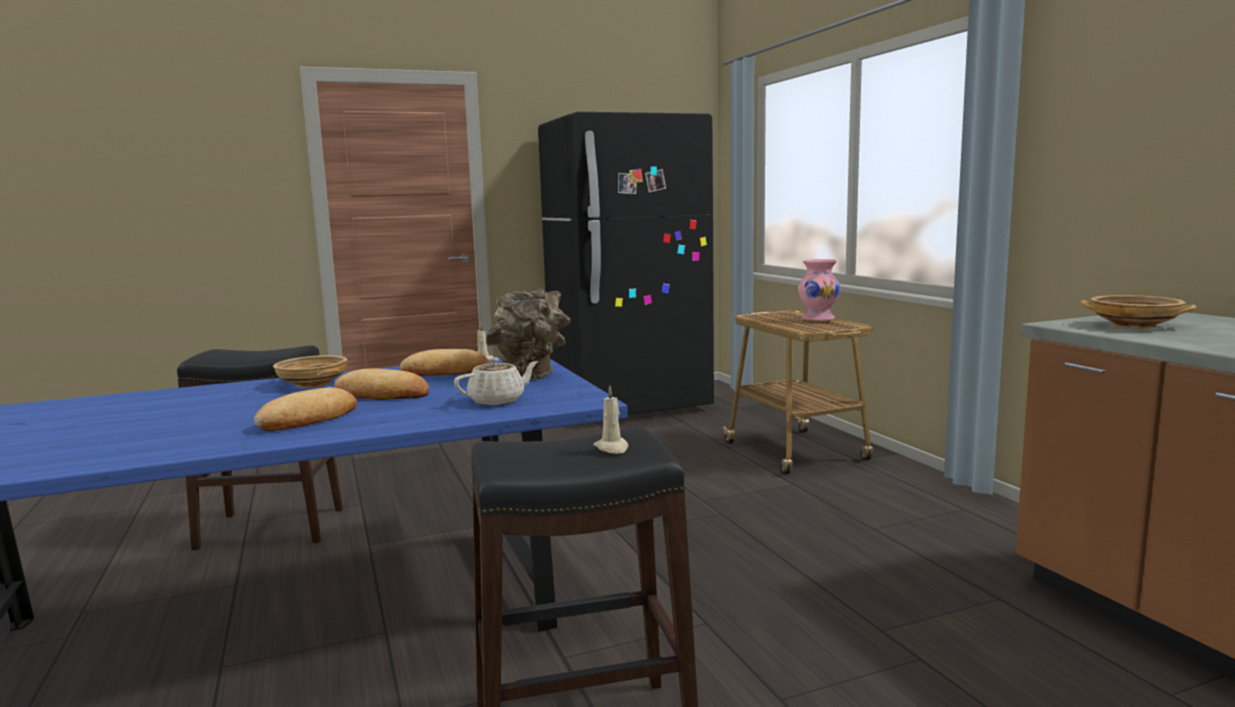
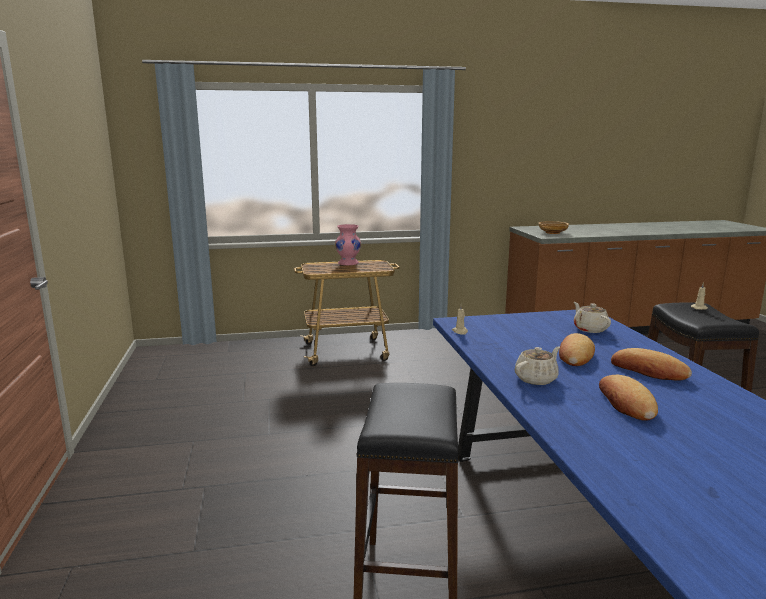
camera: 80 degrees left, 5 degrees up
beige bowl [273,355,348,388] -> beige teapot [515,346,560,385]
bread [400,349,489,376] -> bread moved to [599,375,658,421]
brown vase [486,288,570,380] -> none
black fridge [538,112,714,415] -> none

